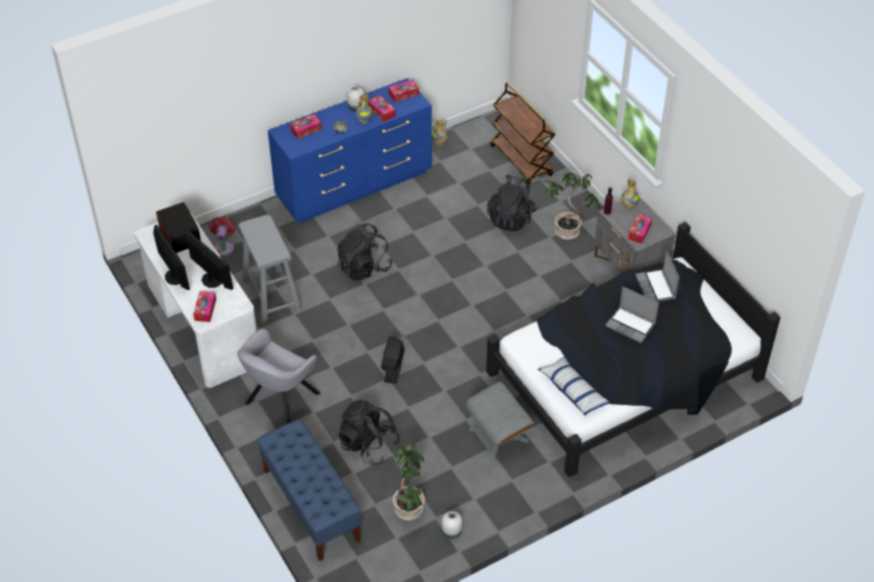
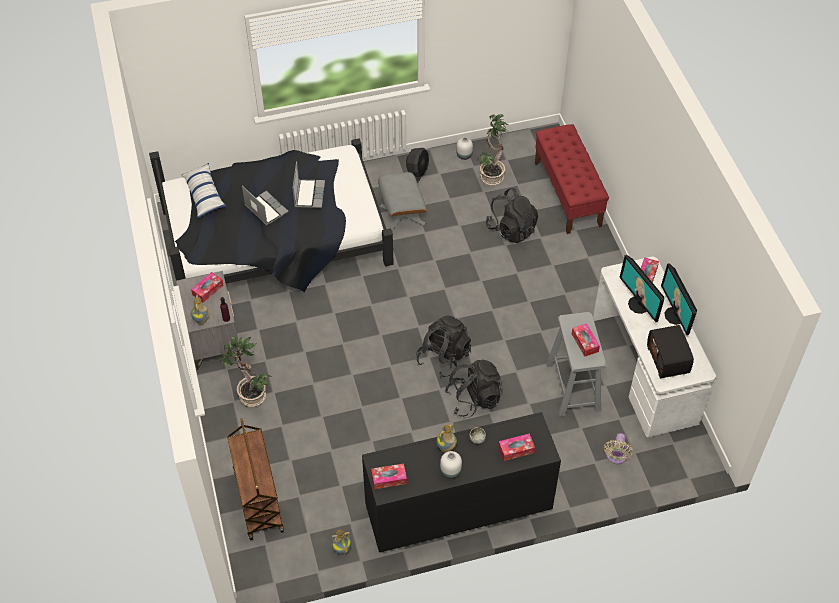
camera: 165 degrees left, 5 degrees up
red fan [209,216,236,257] -> beige fan [604,433,633,464]
grey armchair [237,329,320,423] -> none
blue bench [257,419,361,561] -> red bench [535,124,609,234]
blue dresser [268,78,432,223] -> black dresser [362,412,561,553]
tissue box [368,95,396,122] -> tissue box moved to [572,323,600,357]
black fan [381,336,405,384] -> black fan moved to [406,148,429,183]
black backpack [487,175,537,231] -> black backpack moved to [416,315,471,378]
pillow [538,357,611,415] -> pillow moved to [182,163,226,218]
laptop [635,249,680,302] -> laptop moved to [292,161,325,208]

